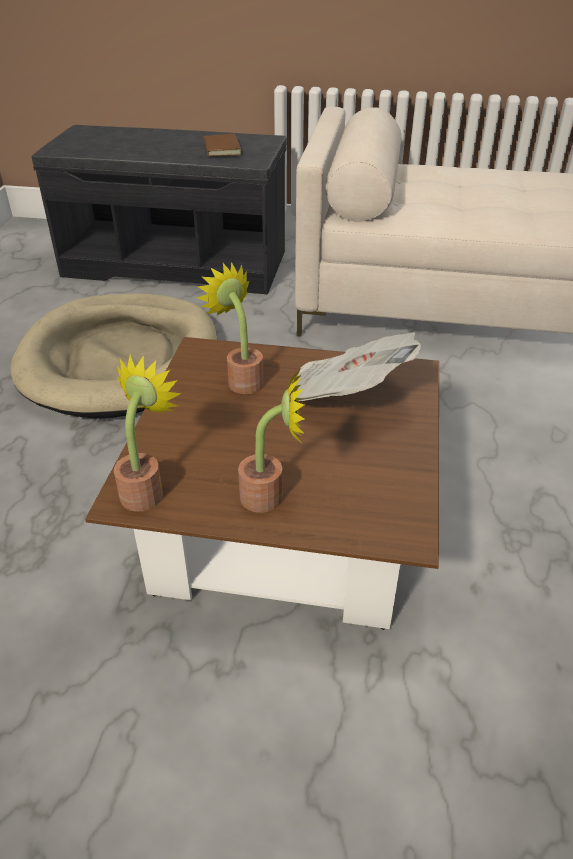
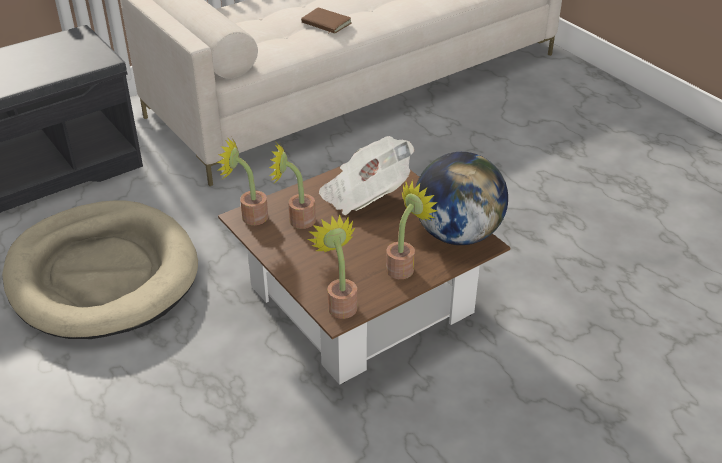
camera: 45 degrees left, 0 degrees up
brown book [197,134,241,157] -> brown book moved to [301,8,351,34]
none -> potted plant [217,137,268,225]
none -> globe [416,152,508,245]

